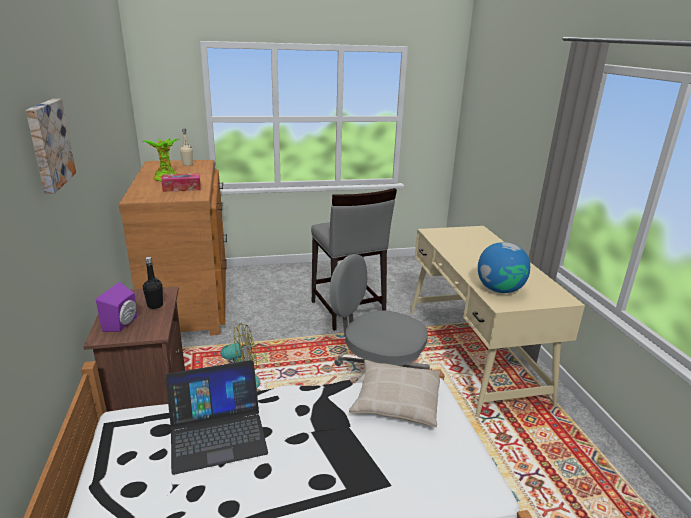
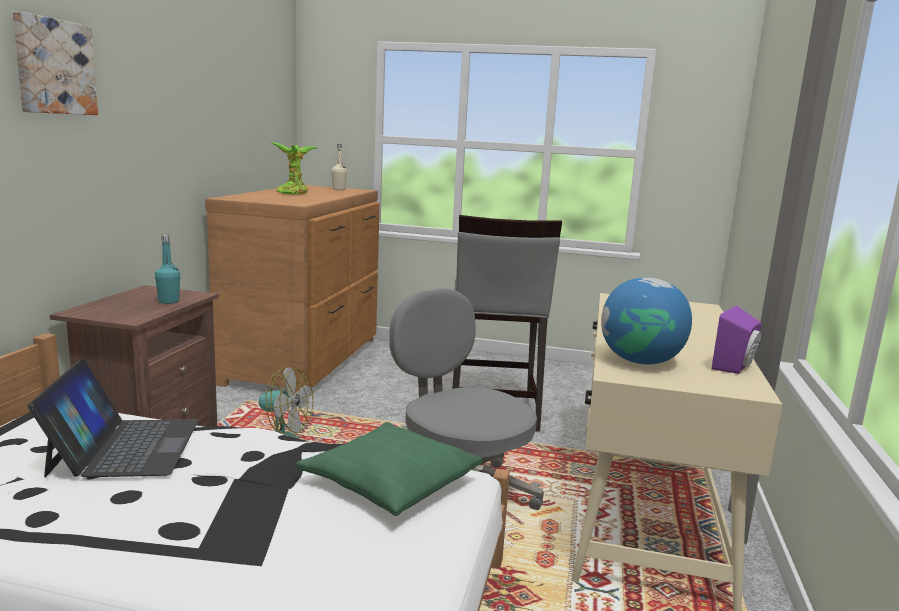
camera: 25 degrees right, 10 degrees down
purple speaker [96,282,137,332] -> purple speaker moved to [712,305,762,374]
black bottle [143,257,163,309] -> turquoise bottle [155,235,180,304]
tissue box [161,173,201,192] -> none
laptop [165,360,268,475] -> laptop turned 105 degrees counterclockwise [27,358,199,477]
beige pillow [349,360,441,427] -> green pillow [296,422,482,516]

